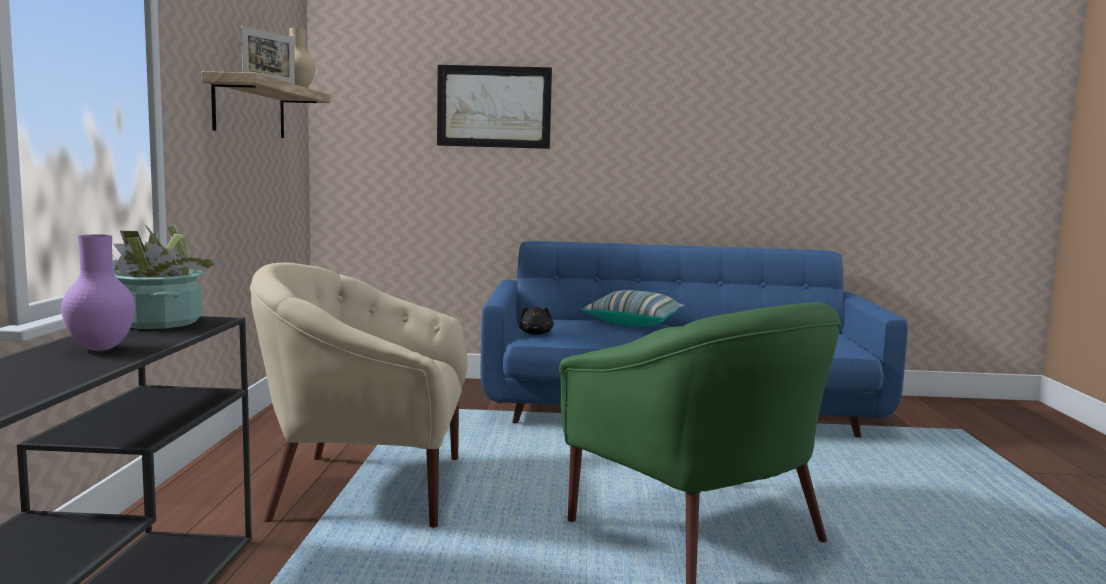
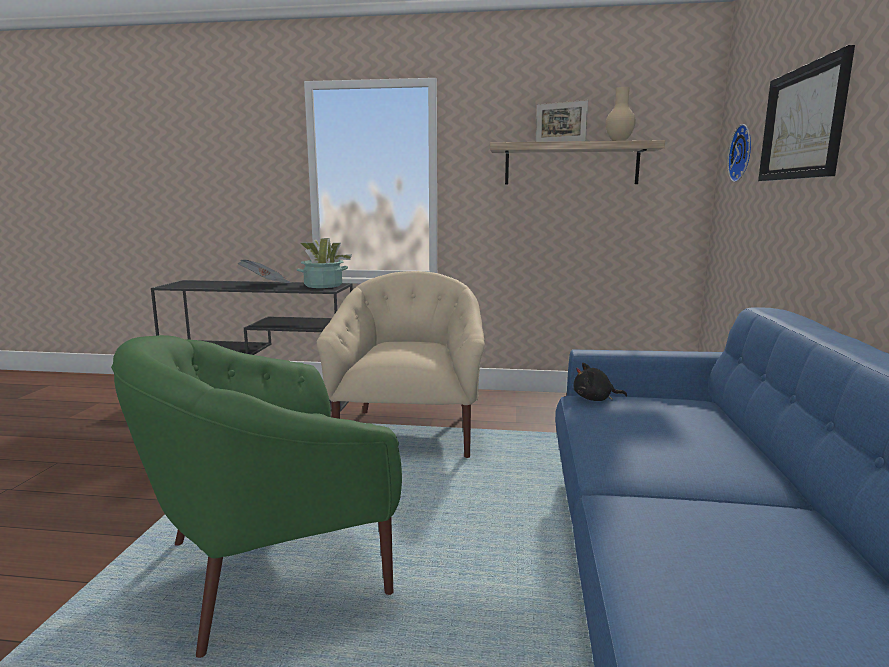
camera: 95 degrees right, 5 degrees up
purple vase [61,234,135,351] -> newspaper [238,260,292,283]
pillow [582,290,684,327] -> none
none -> wall clock [727,124,751,182]

